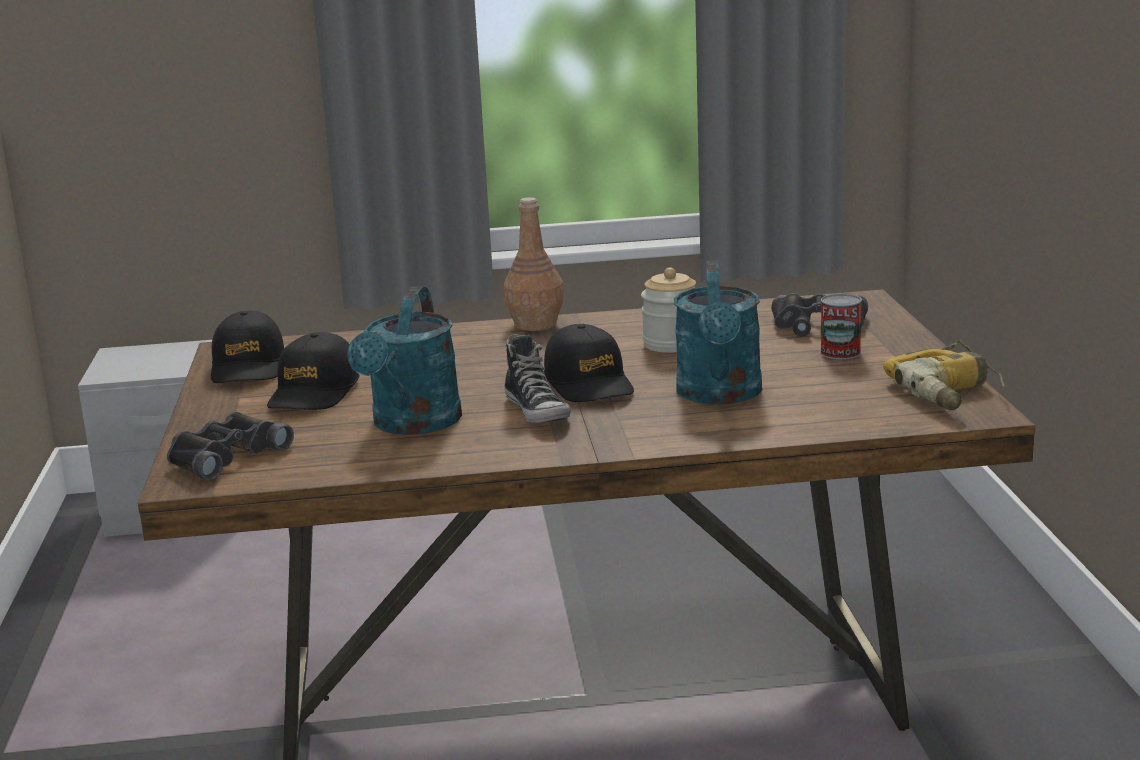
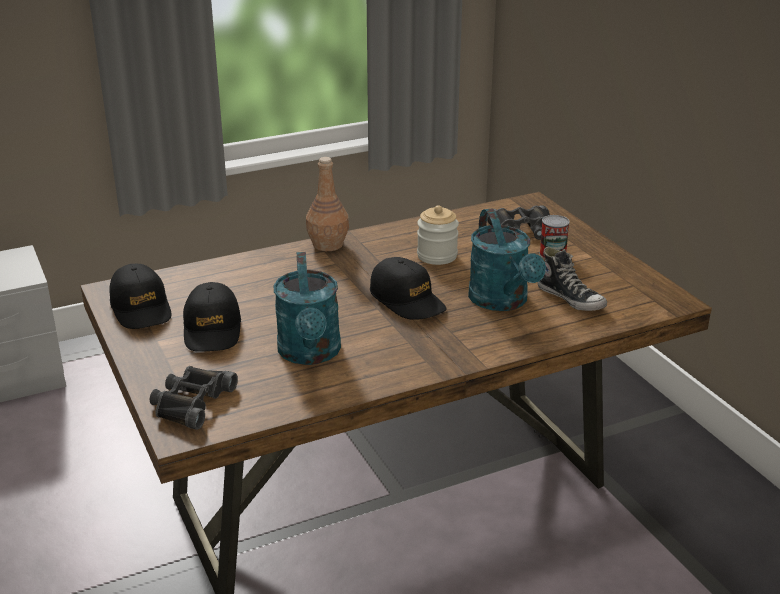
camera: 20 degrees left, 10 degrees up
shoe [505,334,571,423] -> shoe moved to [537,247,607,311]
power drill [883,340,1005,410] -> none

